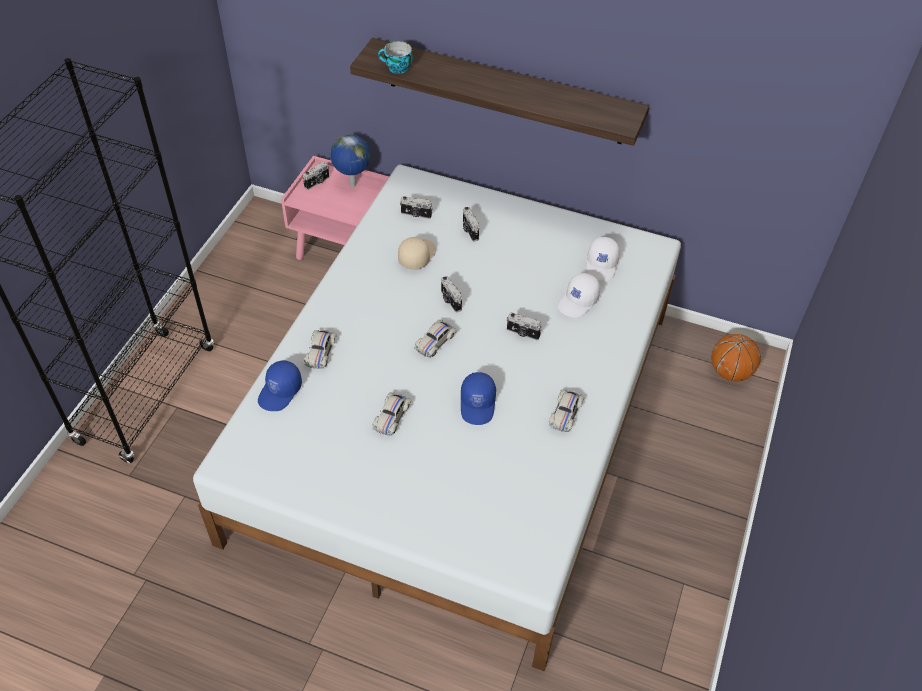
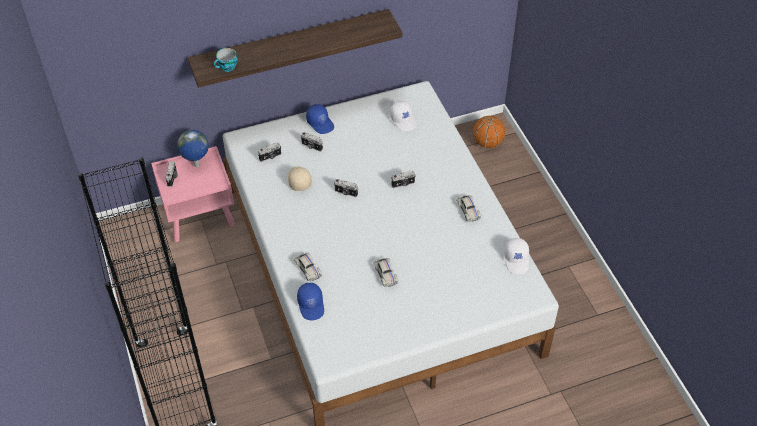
camera: 40 degrees left, 0 degrees up
white toy car [414,320,457,357] -> none
blue cap [461,372,496,425] -> blue cap moved to [306,104,334,134]
white cap [558,273,600,318] -> white cap moved to [504,238,529,274]

